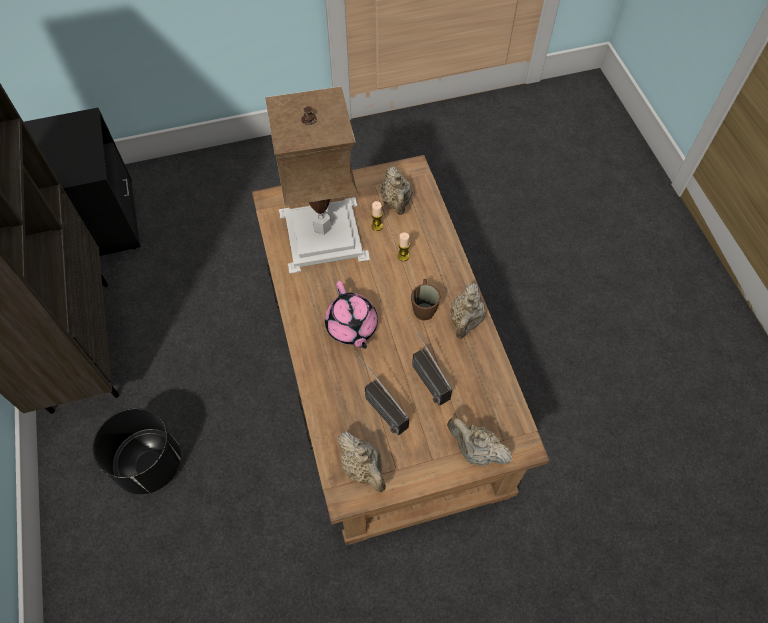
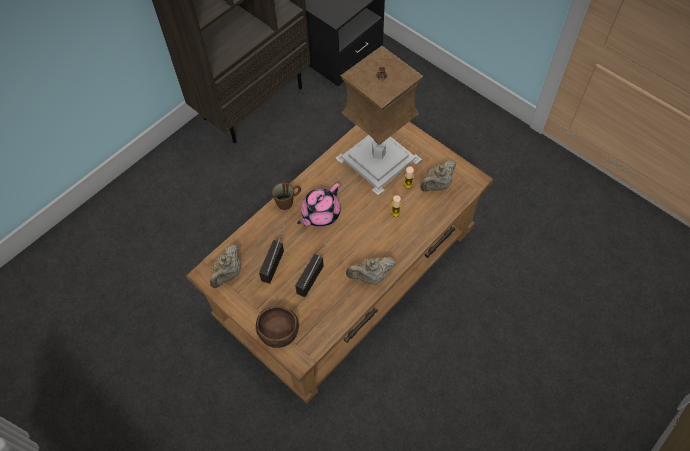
camera: 60 degrees right, 0 degrees up
black planter [93,408,181,494] -> none
brown mug [411,279,441,320] -> brown mug moved to [272,182,301,210]
beige teapot [447,417,512,466] -> brown bowl [256,306,299,348]

